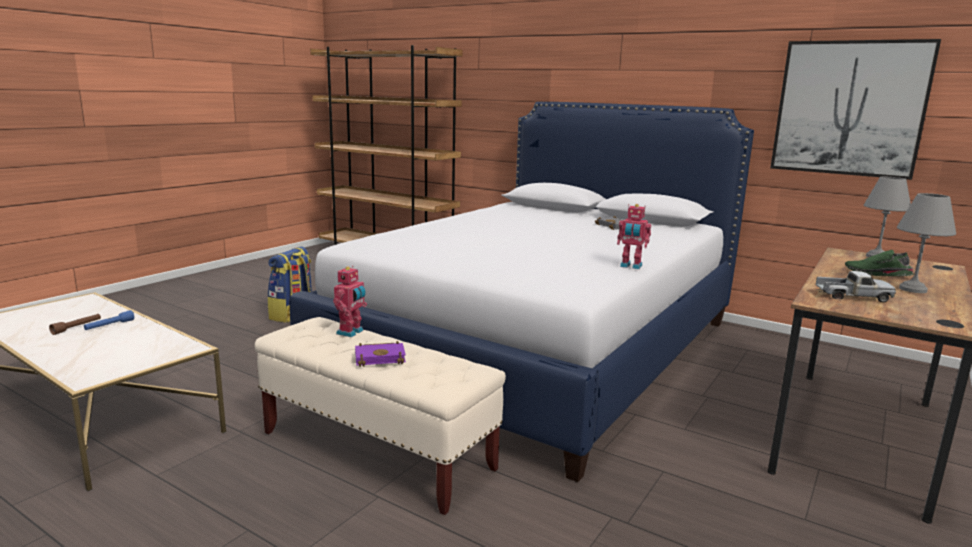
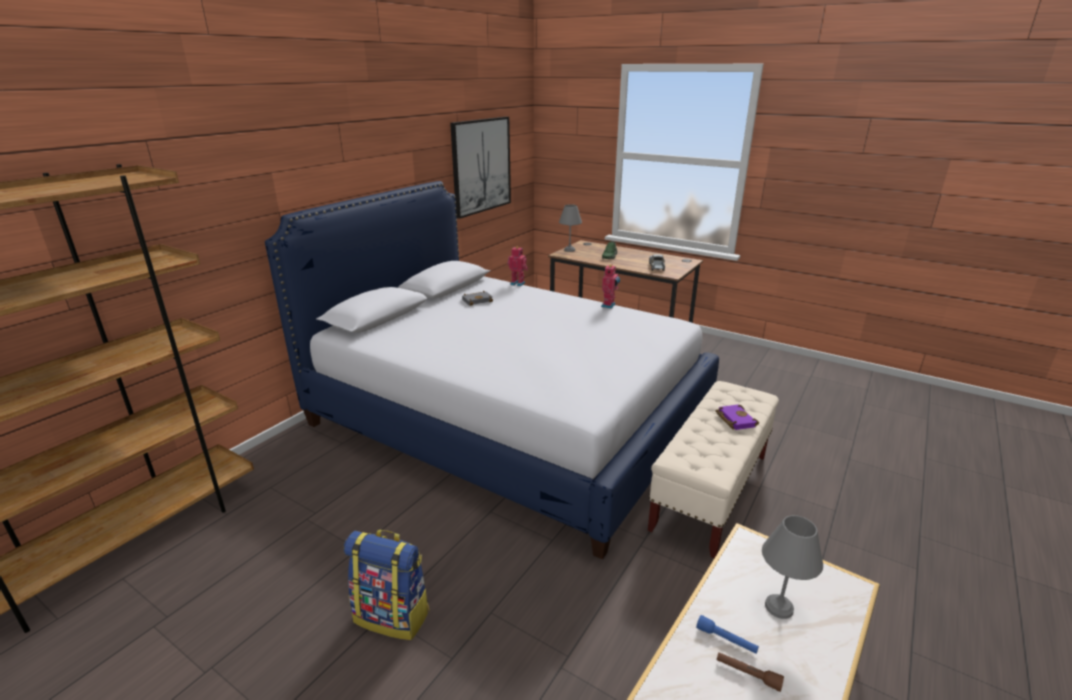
camera: 90 degrees left, 10 degrees up
toy robot [333,266,367,337] -> toy robot moved to [507,246,528,286]
grey table lamp [897,193,956,293] -> grey table lamp moved to [762,515,823,619]

